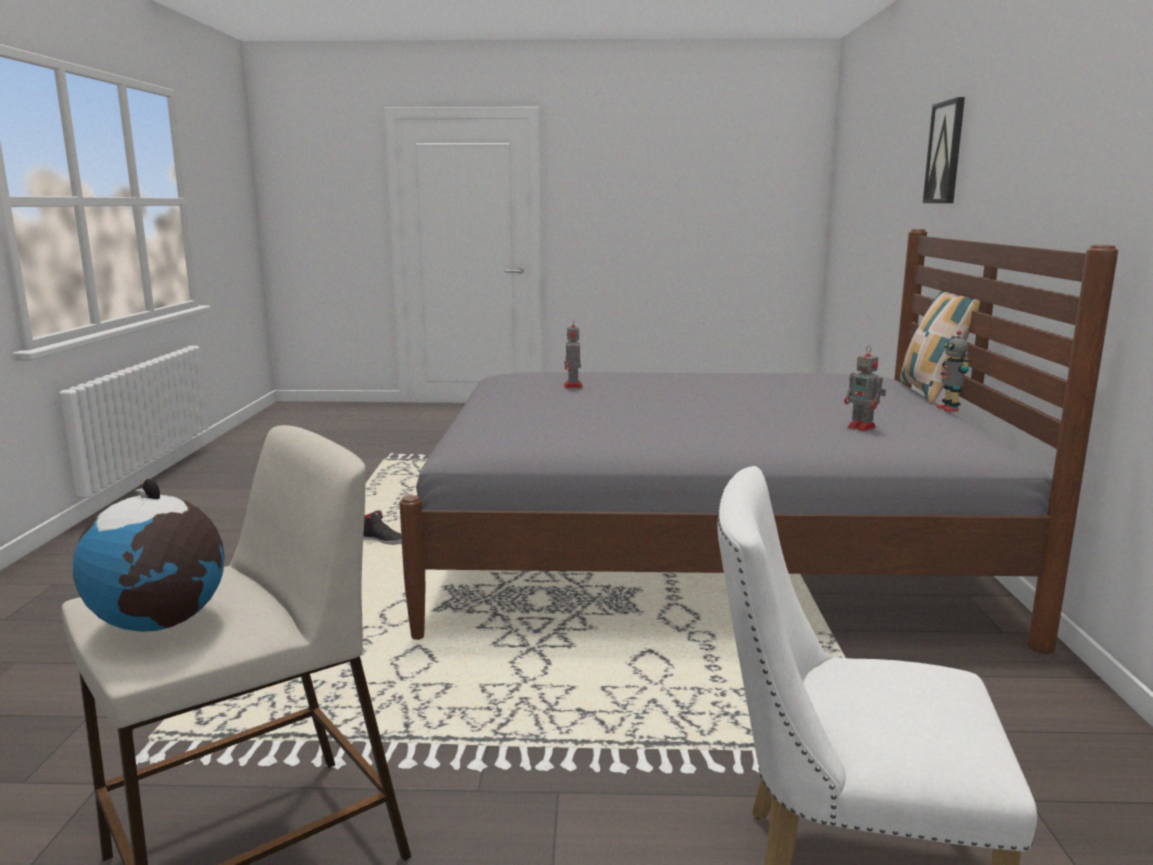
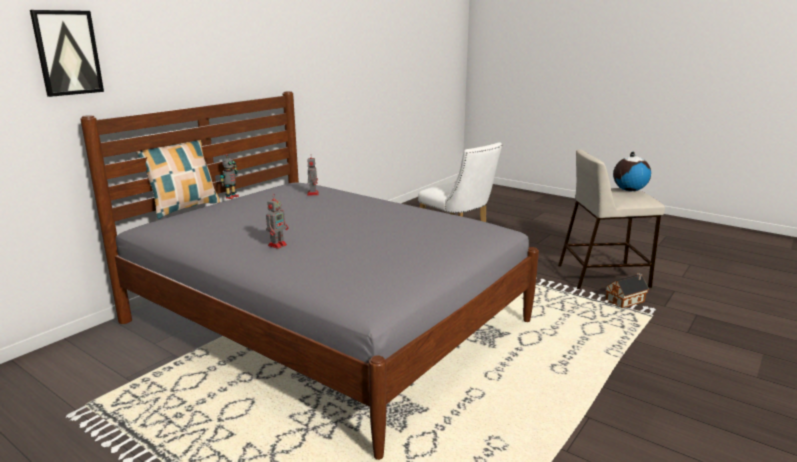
camera: 145 degrees left, 5 degrees up
black shoe [363,510,402,545] -> none
toy robot [564,320,583,388] -> toy robot moved to [266,196,289,249]
none -> toy house [606,273,649,308]

